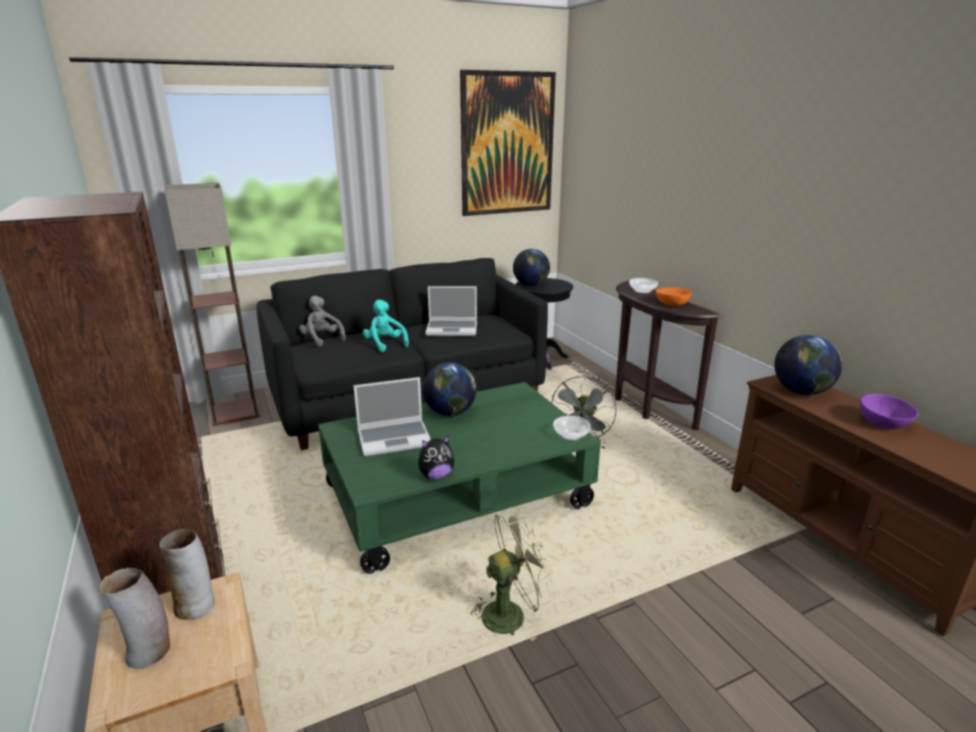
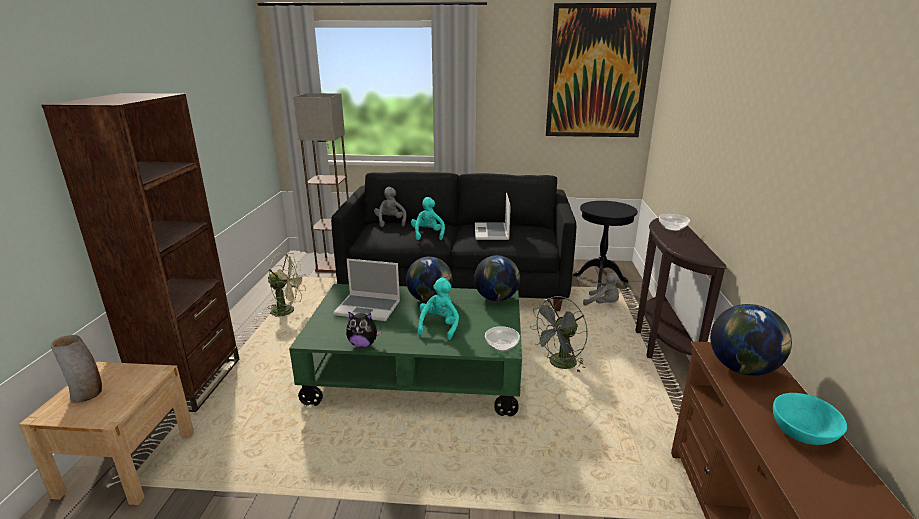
camera: 30 degrees right, 0 degrees up
vase [159,529,215,620] -> none
laptop [425,286,477,336] -> laptop turned 60 degrees clockwise [475,193,511,240]
green fan [467,509,556,641] -> green fan moved to [267,253,306,317]
globe [513,249,550,286] -> globe moved to [474,255,520,301]
orange bowl [656,288,692,306] -> none
purple bowl [860,394,918,429] -> turquoise bowl [773,393,847,445]
none -> turquoise plush toy [417,278,459,340]
none -> grey plush toy [583,273,621,306]

